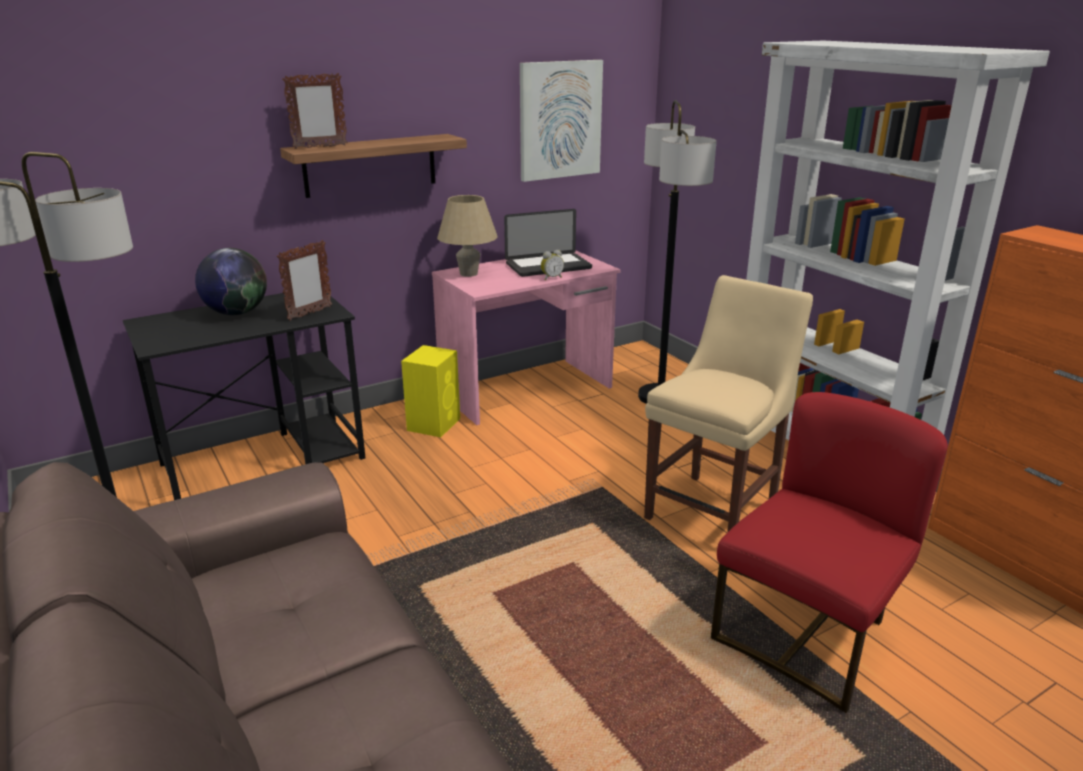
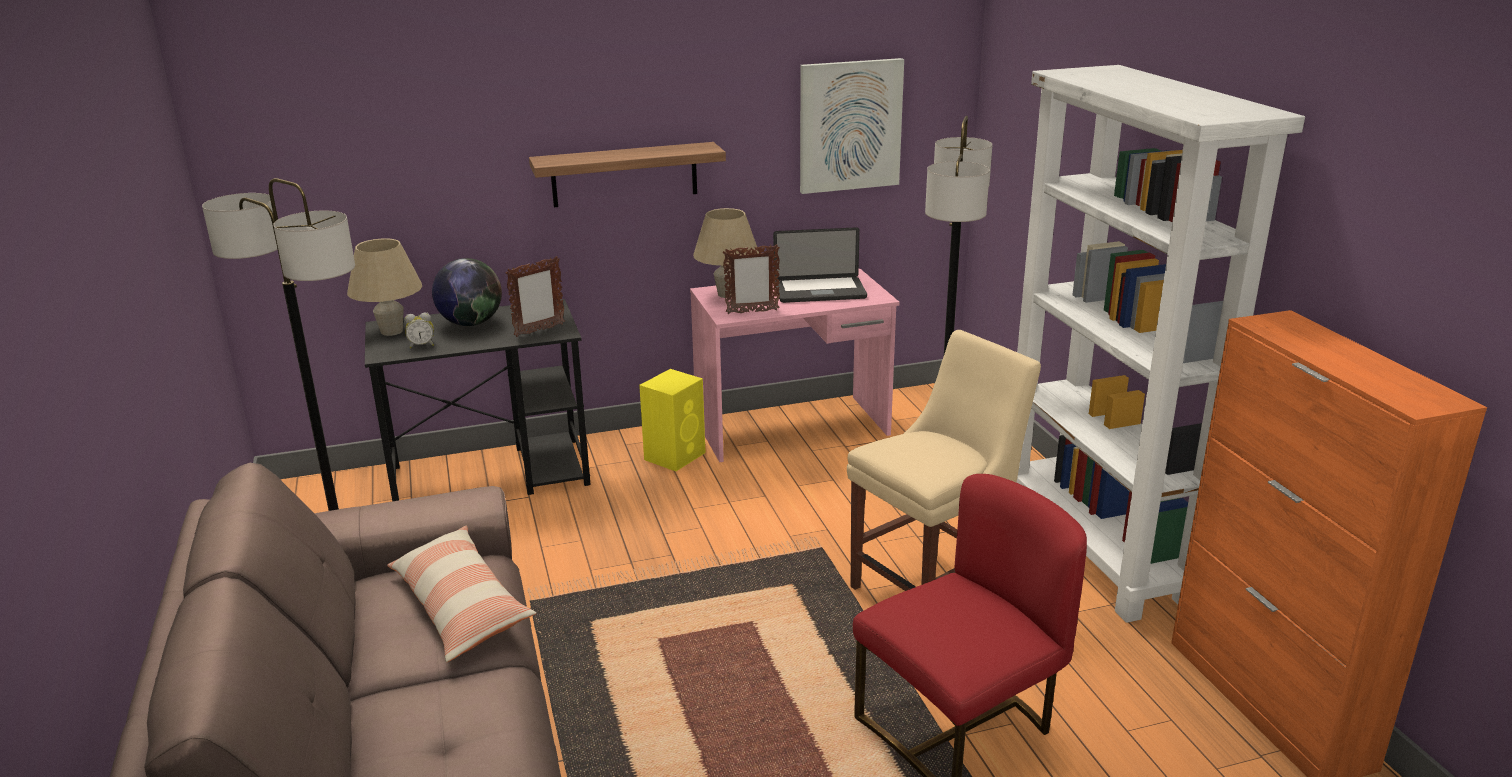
camera: 15 degrees right, 0 degrees up
picture frame [282,73,348,149] -> picture frame moved to [723,244,780,314]
alarm clock [541,250,564,280] -> alarm clock moved to [405,312,434,348]
none -> beige table lamp [347,238,422,336]
none -> pillow [387,525,536,662]

